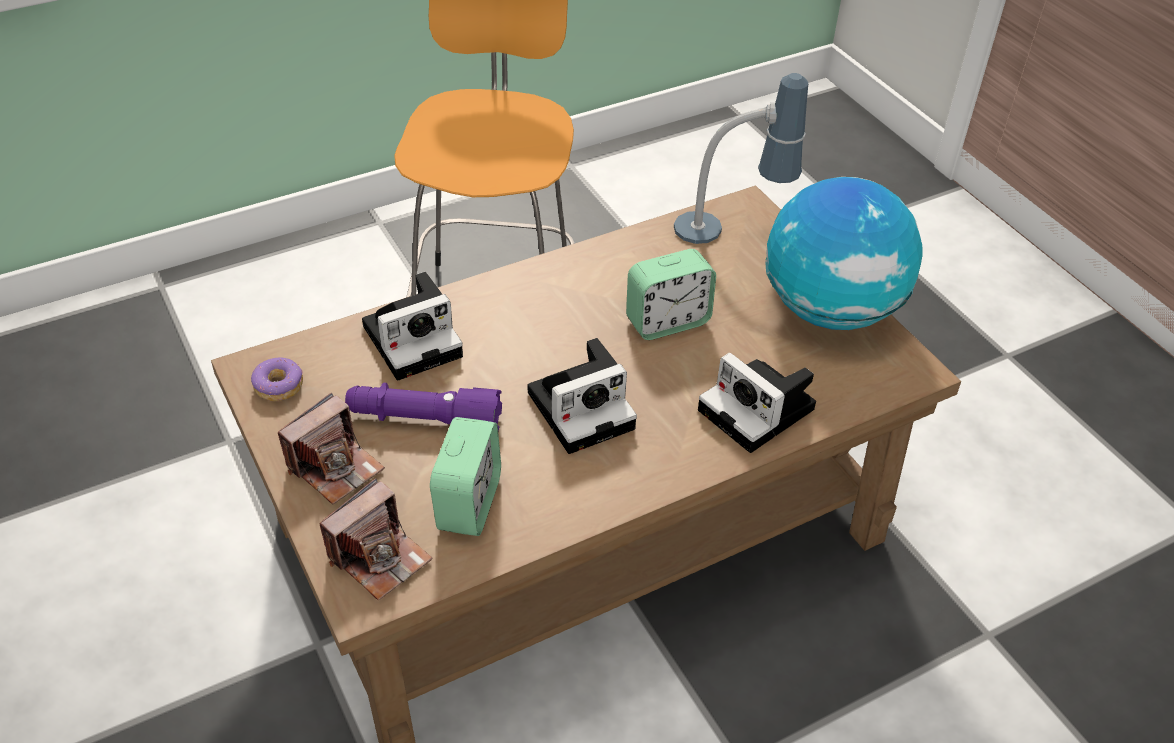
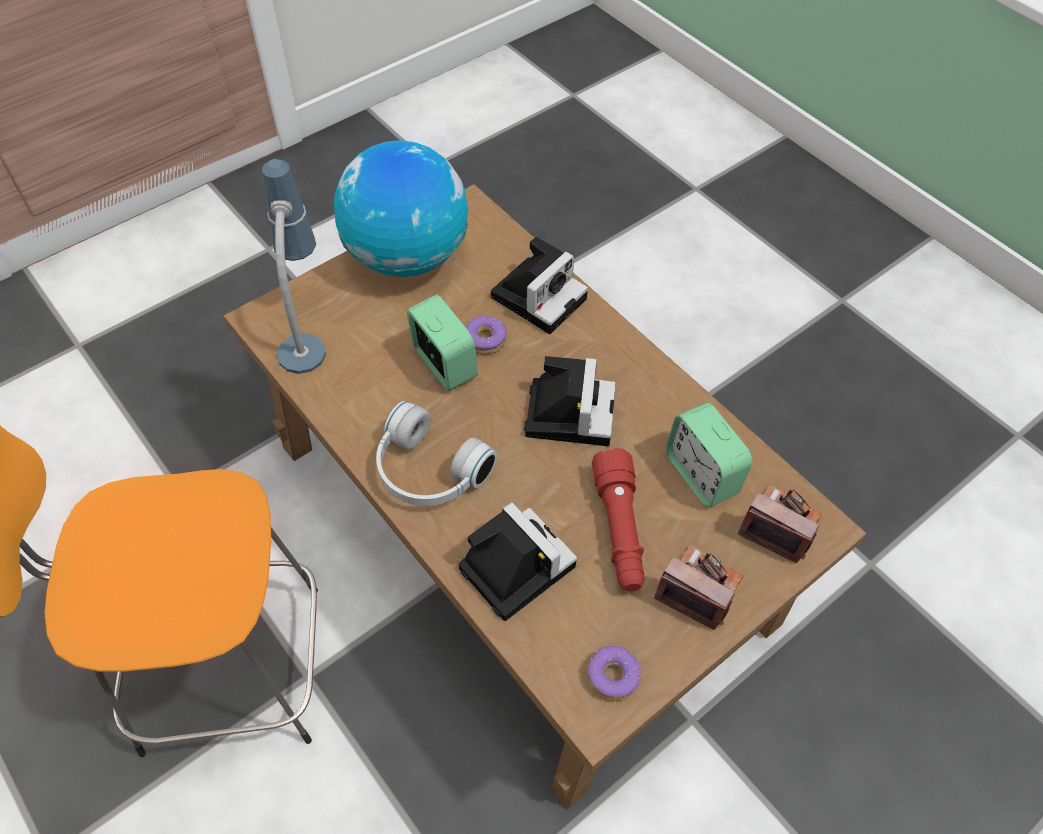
camera: 100 degrees left, 10 degrees up
purple flashlight [345,383,502,431] -> red flashlight [592,448,645,591]
alarm clock [430,417,501,536] -> alarm clock turned 120 degrees counterclockwise [666,403,753,507]
camera [528,338,637,454] -> camera turned 45 degrees clockwise [524,356,616,446]
none -> white headphones [376,401,497,506]
none -> donut [465,315,506,354]

